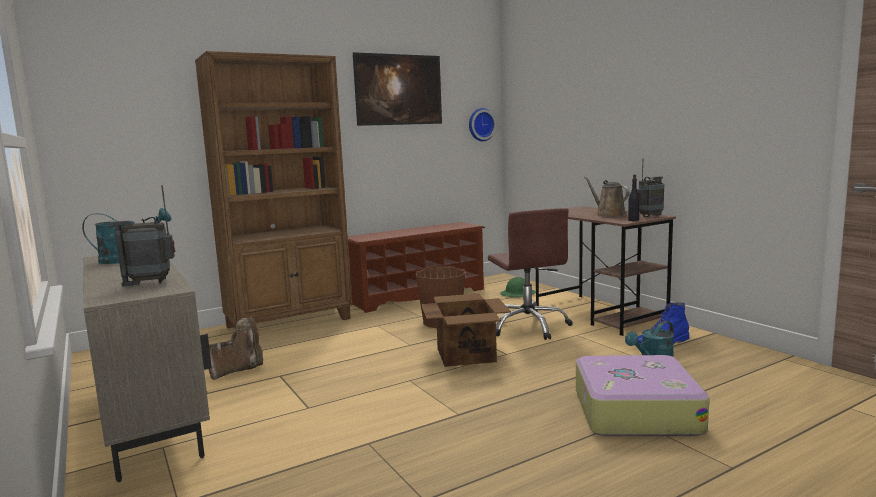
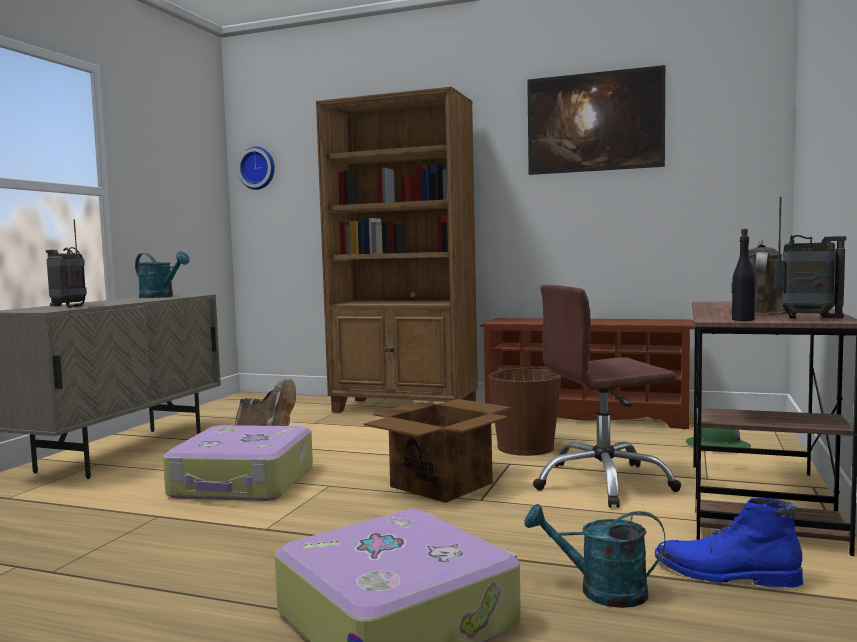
camera: 50 degrees right, 5 degrees down
wall clock [469,108,496,141] -> wall clock moved to [237,147,275,190]
brown office chair [488,208,573,340] -> brown office chair turned 45 degrees clockwise [533,285,681,508]
none -> suitcase [163,425,313,501]

